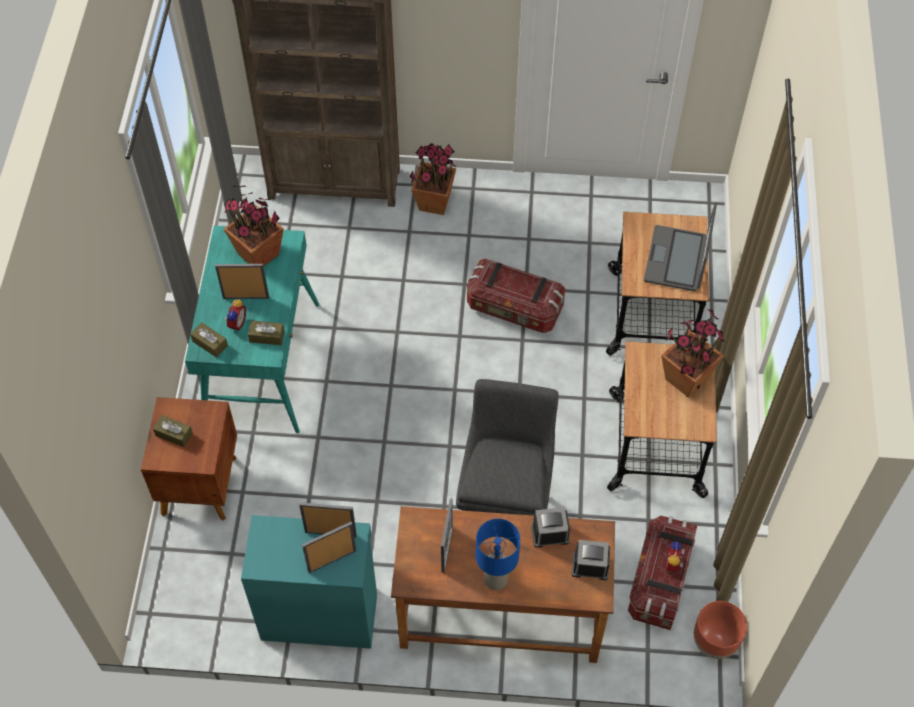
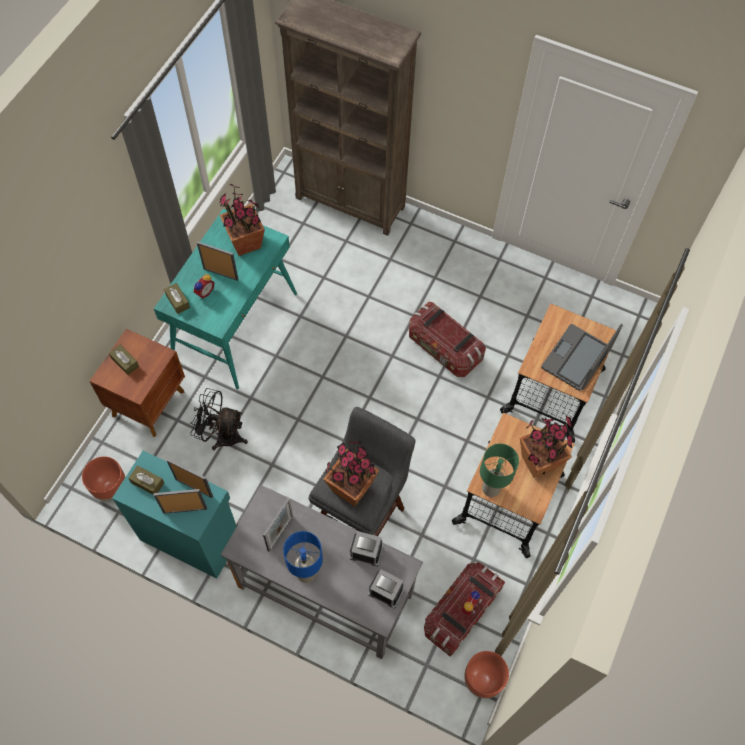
camera: 20 degrees right, 5 degrees up
brown tissue box [248,320,285,345] -> brown tissue box moved to [128,465,164,495]
brown desk [391,506,615,663] -> grey desk [221,485,423,659]
potted plant [410,143,457,215] -> potted plant moved to [324,441,379,507]
none -> brown planter [82,456,125,501]
none -> black fan [190,388,248,450]
none -> green table lamp [480,444,519,497]

